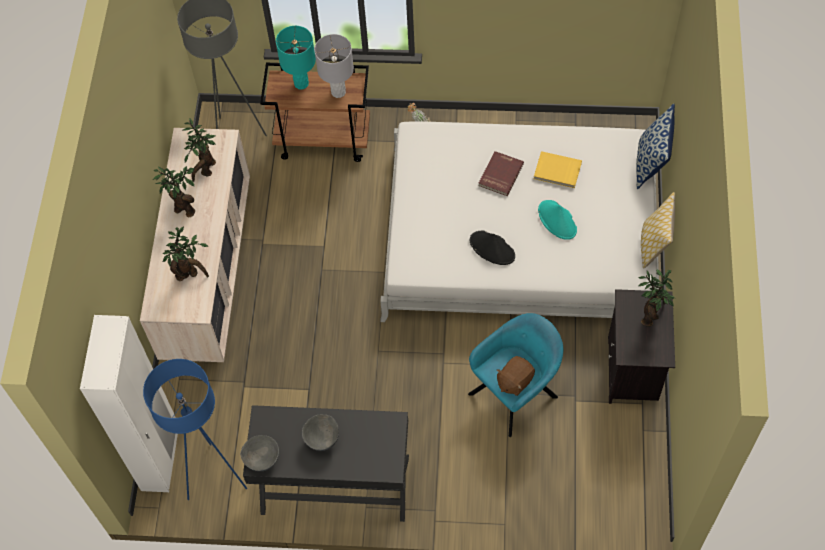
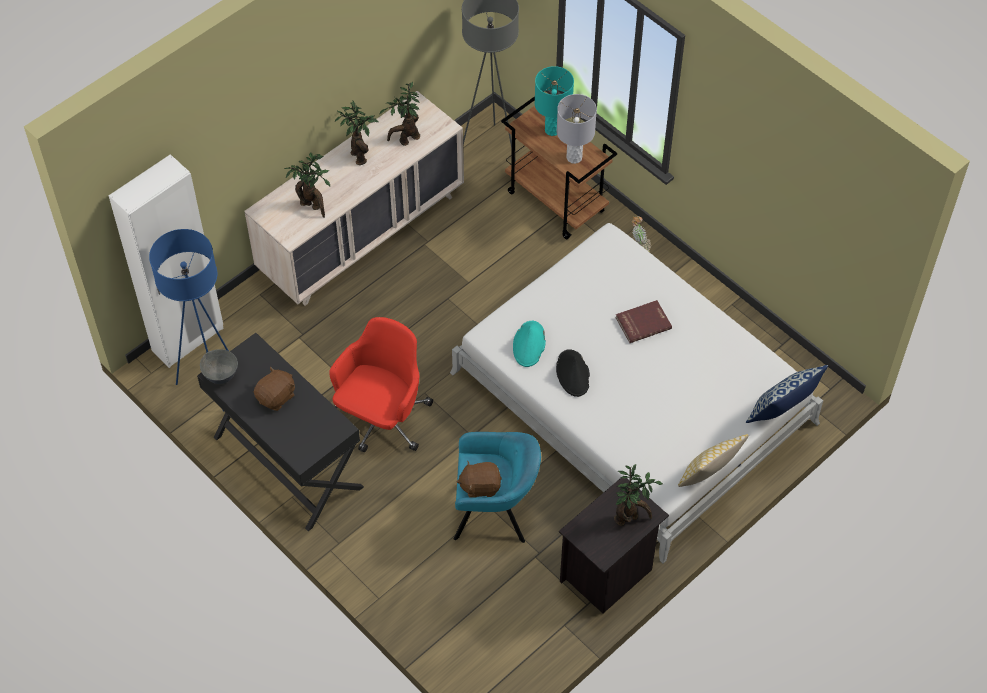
camera: 40 degrees right, 5 degrees down
grey bowl [302,414,339,451] -> brown plush toy [254,367,295,411]
yellow book [534,151,582,188] -> none
turquoise hat [538,200,577,240] -> turquoise hat moved to [513,321,546,367]
none -> red office chair [329,317,433,453]

